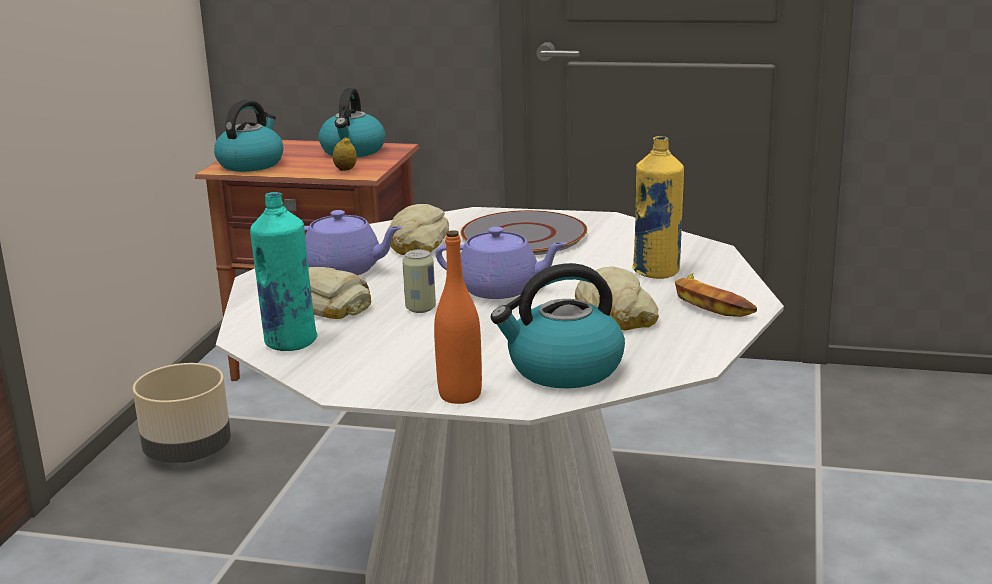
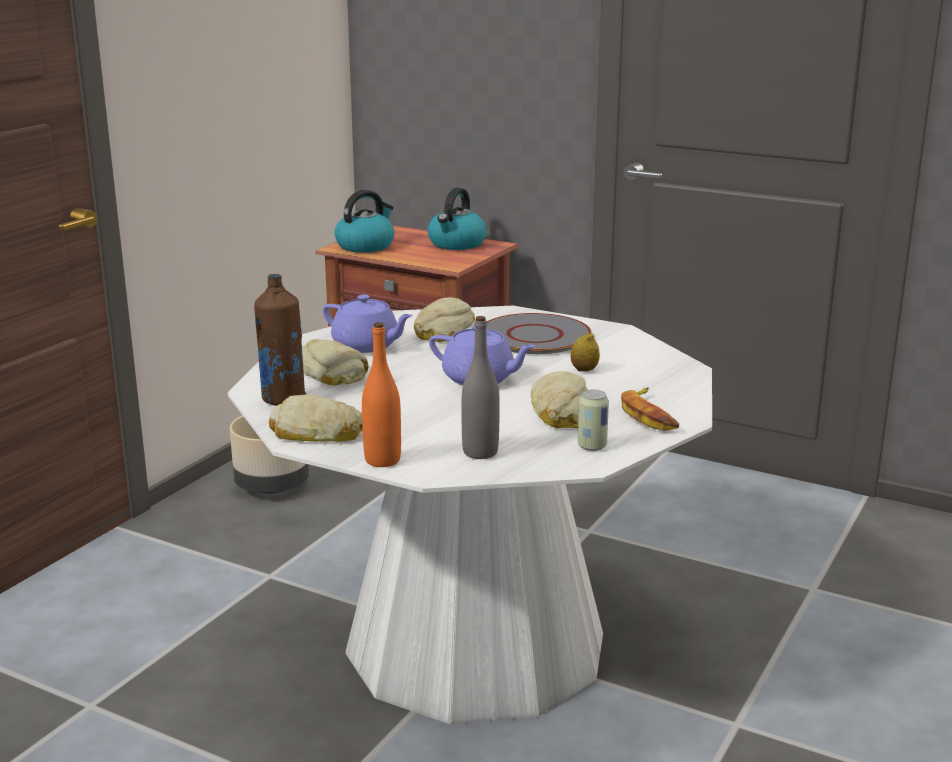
camera: 15 degrees right, 0 degrees up
turquoise bottle [250,192,318,351] -> brown bottle [254,274,306,406]
lemon [333,137,357,171] -> lemon moved to [571,332,600,372]
can [402,249,436,313] -> can moved to [578,390,609,451]
kettle [491,263,625,388] -> grey bottle [461,316,500,459]
yellow bottle [632,136,684,279] -> none
none -> bread [269,395,363,442]

